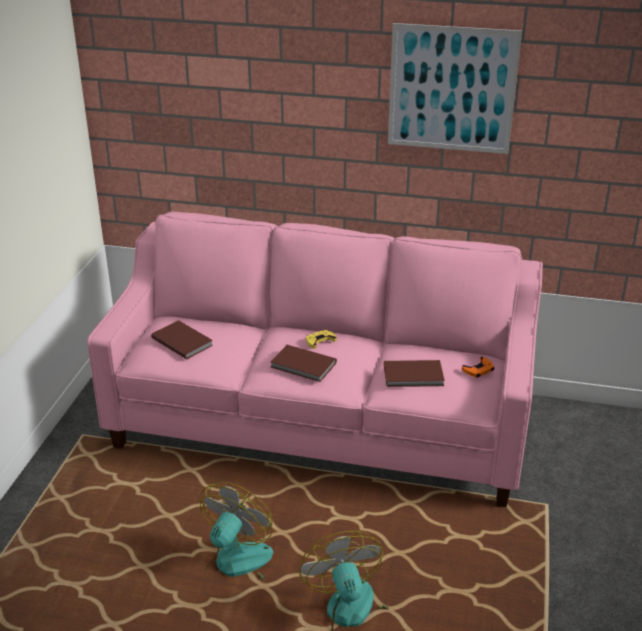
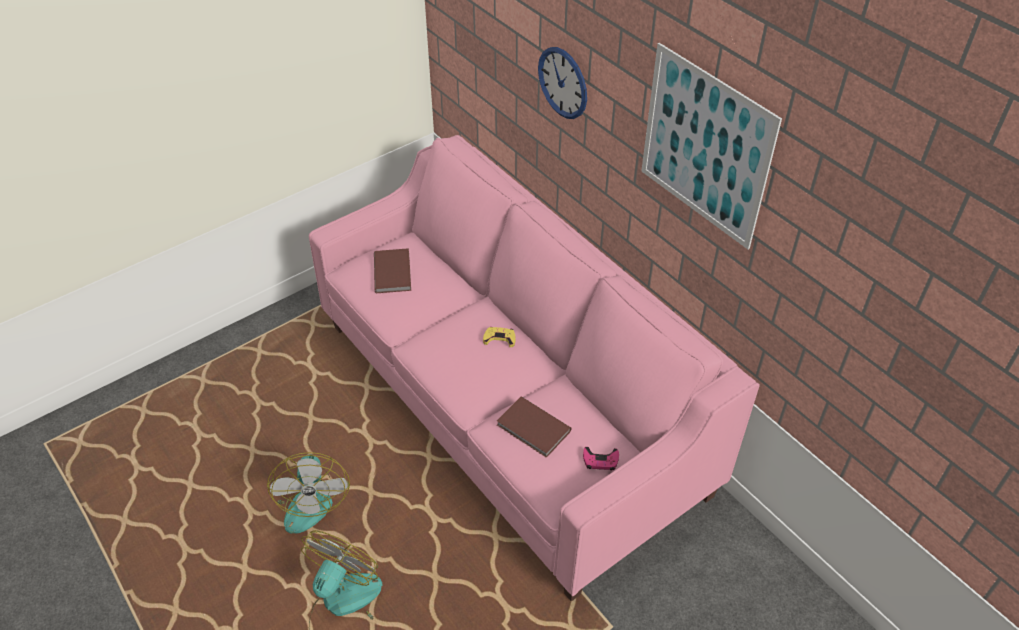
camera: 40 degrees right, 15 degrees up
fan [200,482,273,595] -> fan turned 105 degrees clockwise [267,452,350,534]
brown book [271,345,337,382] -> none
orange game controller [462,357,494,378] -> pink game controller [583,447,619,470]
none -> wall clock [538,47,587,119]

